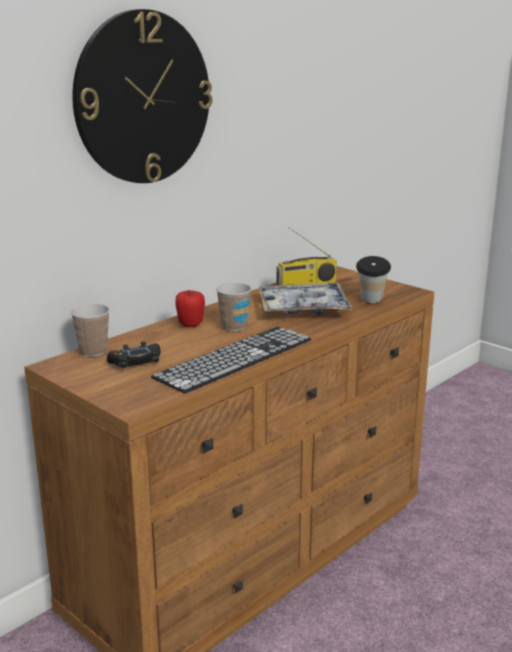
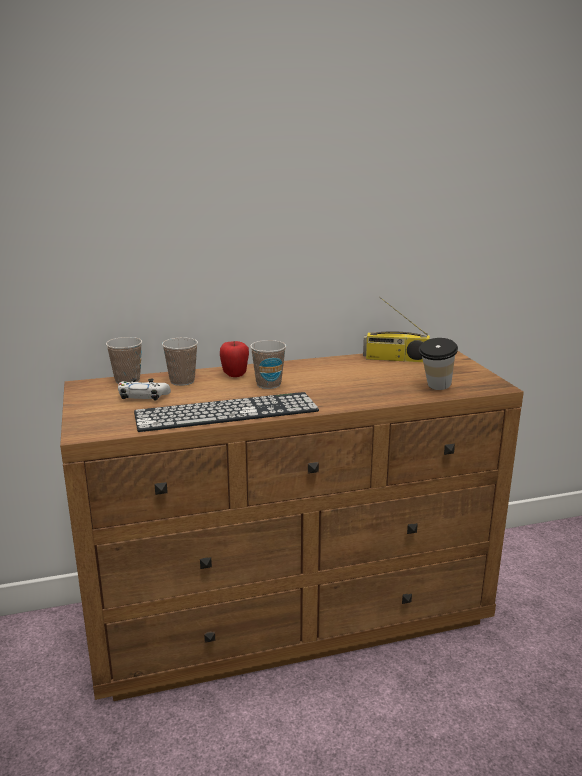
camera: 30 degrees right, 0 degrees up
wall clock [72,9,212,183] -> none
black game controller [107,342,161,369] -> white game controller [118,378,171,400]
tray [259,283,352,315] -> none
none -> cup [162,338,198,386]

